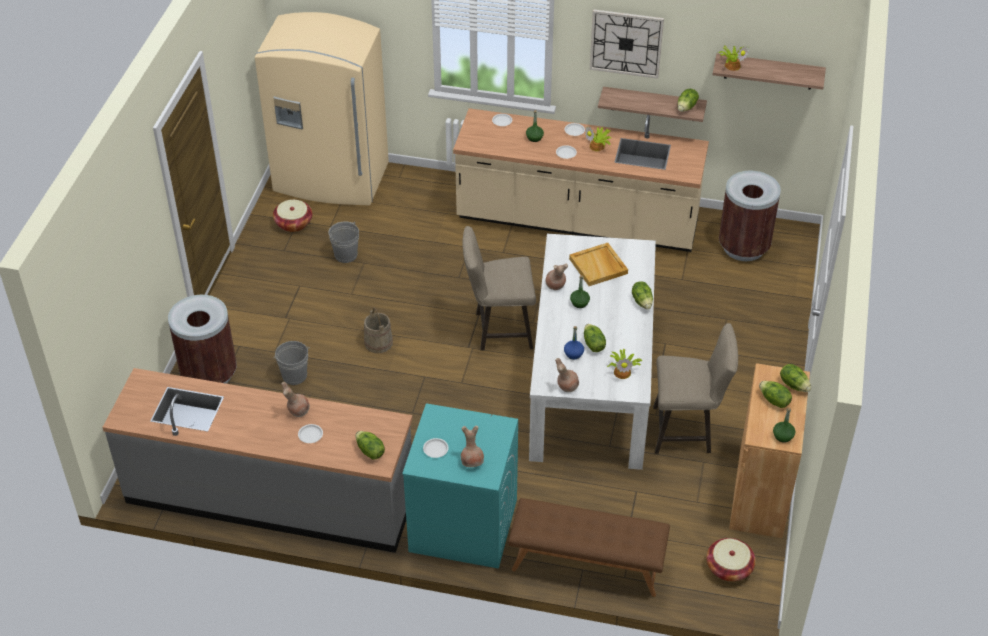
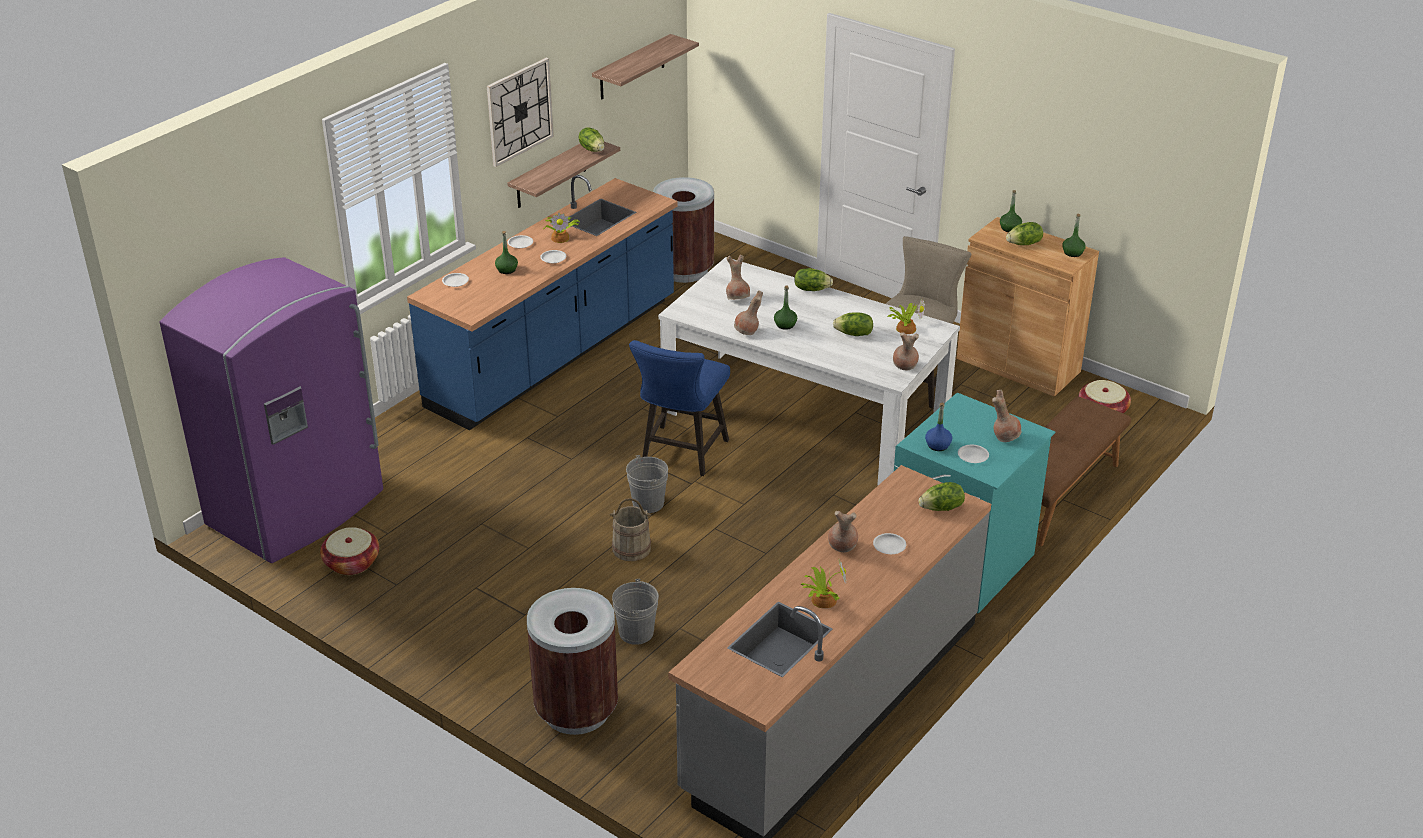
camera: 65 degrees left, 10 degrees down
beige fridge [255,12,389,205] -> purple fridge [159,257,383,563]
grey bucket [328,221,359,263] -> grey bucket moved to [626,455,668,513]
beige counter [453,108,709,252] -> blue counter [407,175,677,430]
beige stool [462,226,536,350] -> blue stool [629,340,730,476]
blue bottle [564,326,584,360] -> blue bottle moved to [925,403,952,451]
beige tray [569,243,628,286] -> brown vase [726,255,750,300]
potted plant [718,45,749,71] -> potted plant moved to [800,559,847,609]
lettuce [780,364,811,392] -> green bottle [1000,190,1022,232]

